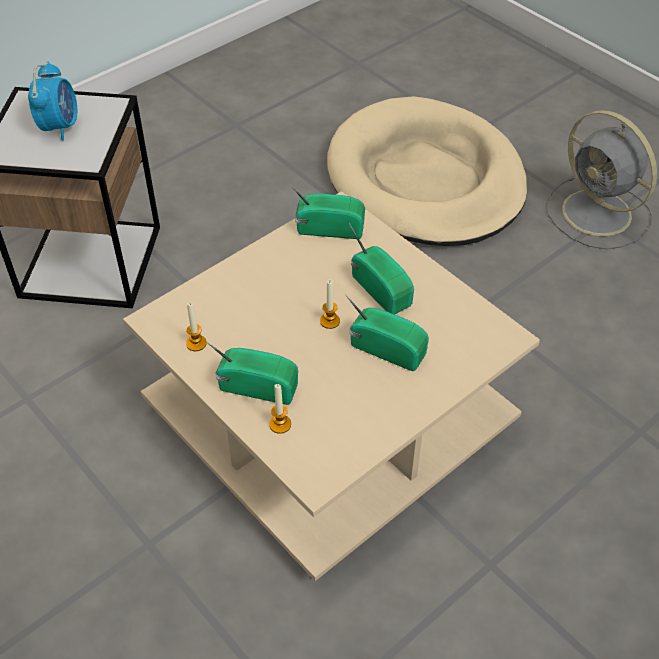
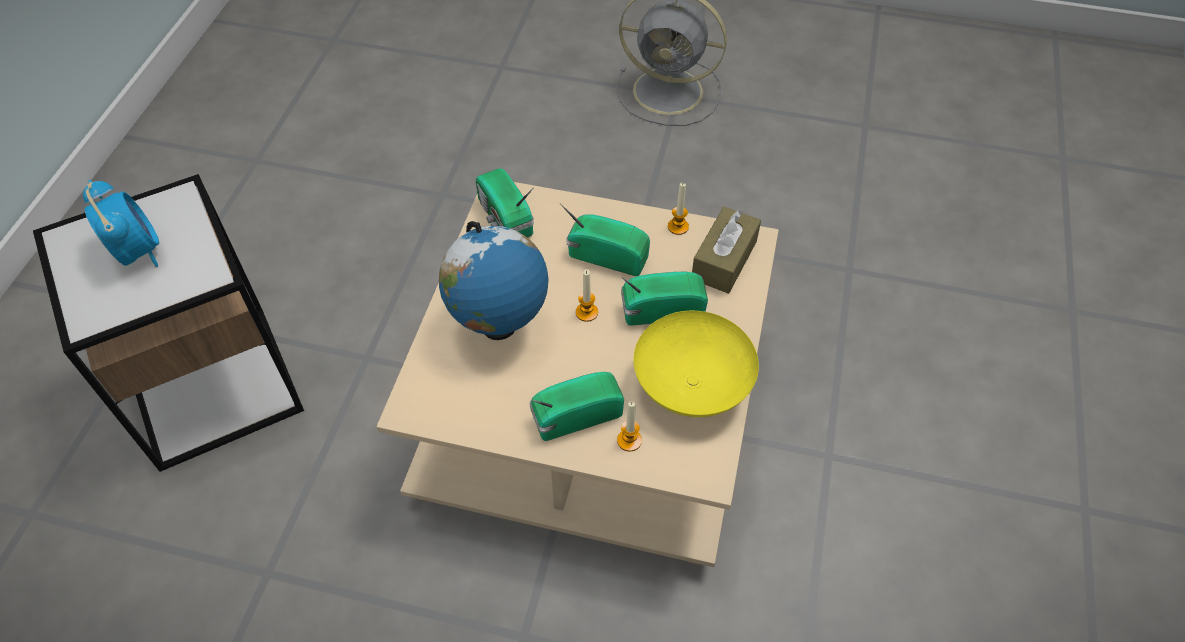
camera: 35 degrees left, 5 degrees up
candle [186,302,207,351] -> candle moved to [668,183,689,235]
radio [290,185,365,239] -> radio turned 90 degrees counterclockwise [476,168,534,238]
beige dog bed [327,96,527,246] -> none
none -> globe [439,221,549,340]
none -> yellow bowl [633,311,759,417]
none -> brown tissue box [692,207,761,294]

